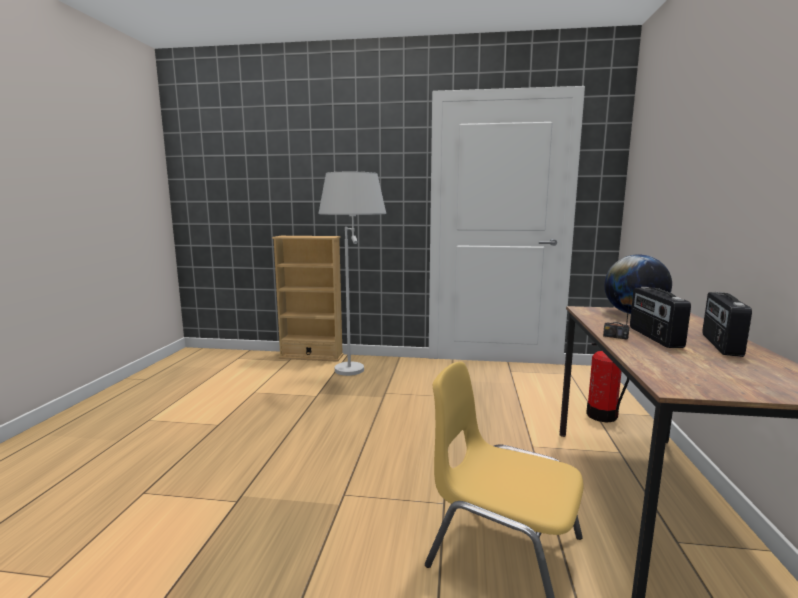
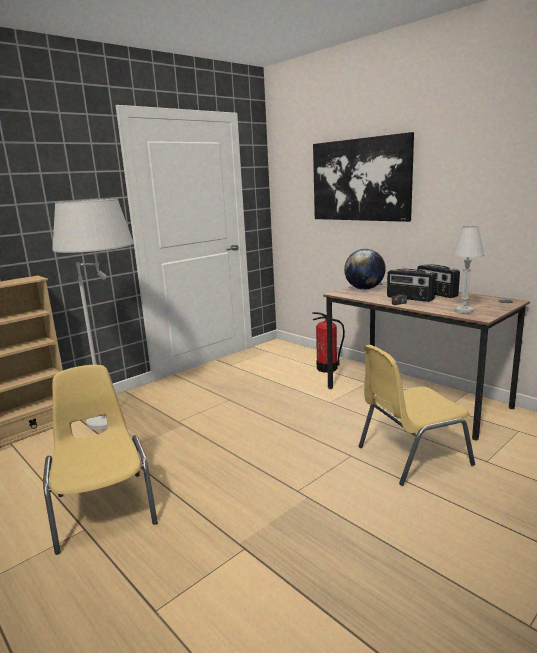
camera: 50 degrees left, 5 degrees up
none -> yellow chair [43,365,158,555]
none -> picture [313,132,414,222]
none -> white table lamp [452,226,485,314]

